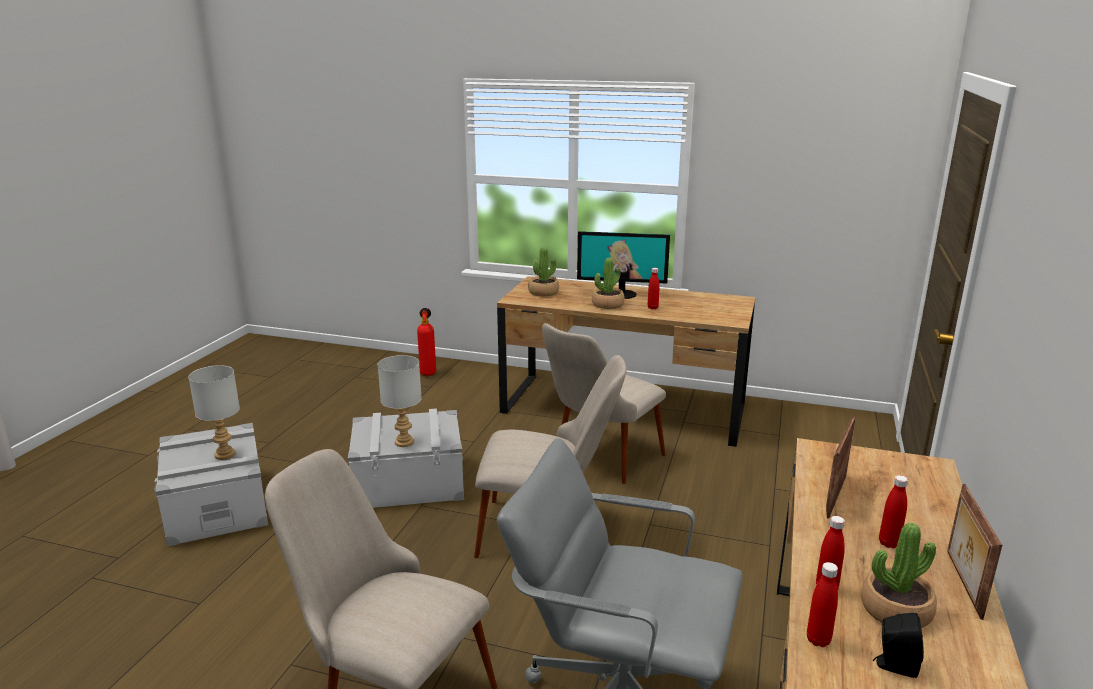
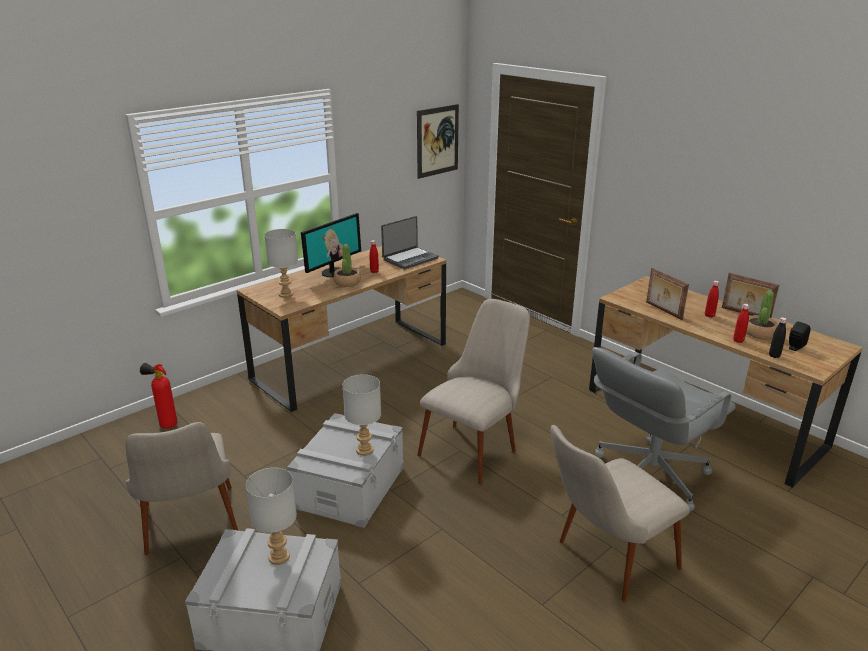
camera: 60 degrees left, 5 degrees up
potted plant [528,247,559,296] -> grey table lamp [264,229,298,298]
beige chair [542,323,666,484] -> beige chair moved to [126,422,238,555]
red bottle [807,562,838,647] -> black bottle [769,317,787,358]
none -> laptop [381,216,439,269]
none -> picture [417,104,459,179]

